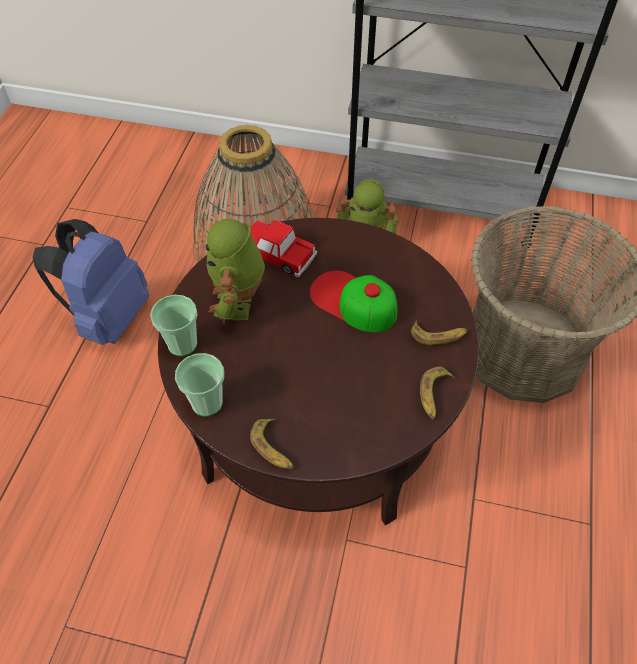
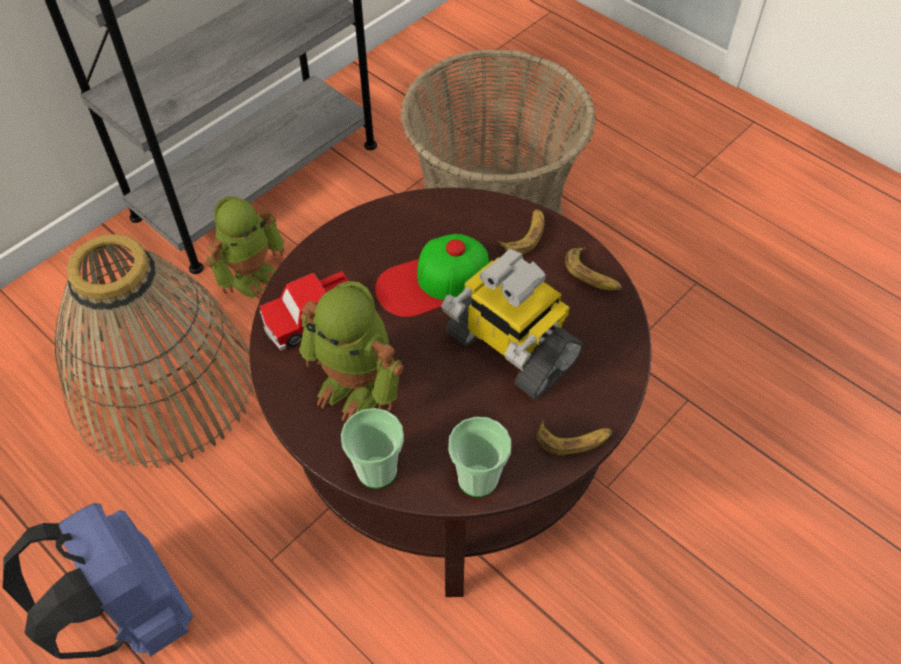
camera: 60 degrees left, 0 degrees up
none -> toy robot [441,249,584,399]

